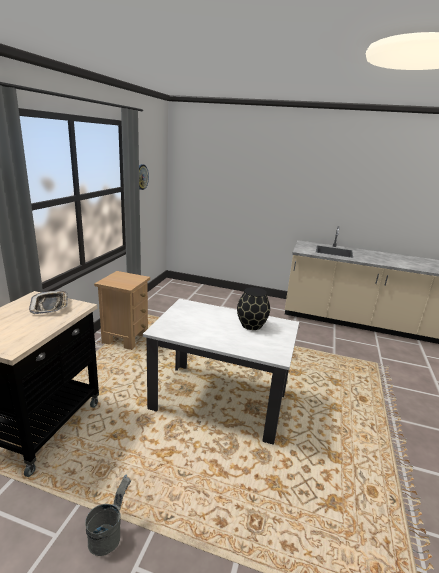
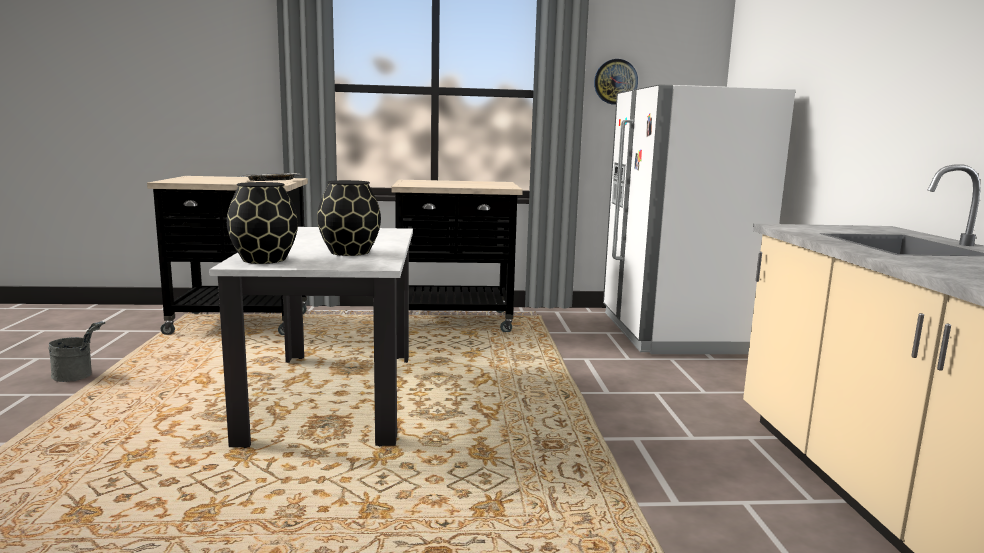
camera: 70 degrees right, 10 degrees down
beige nightstand [94,271,150,350] -> black cart [391,180,523,332]
none -> black vase [227,182,298,264]
none -> white fridge [603,84,796,354]

